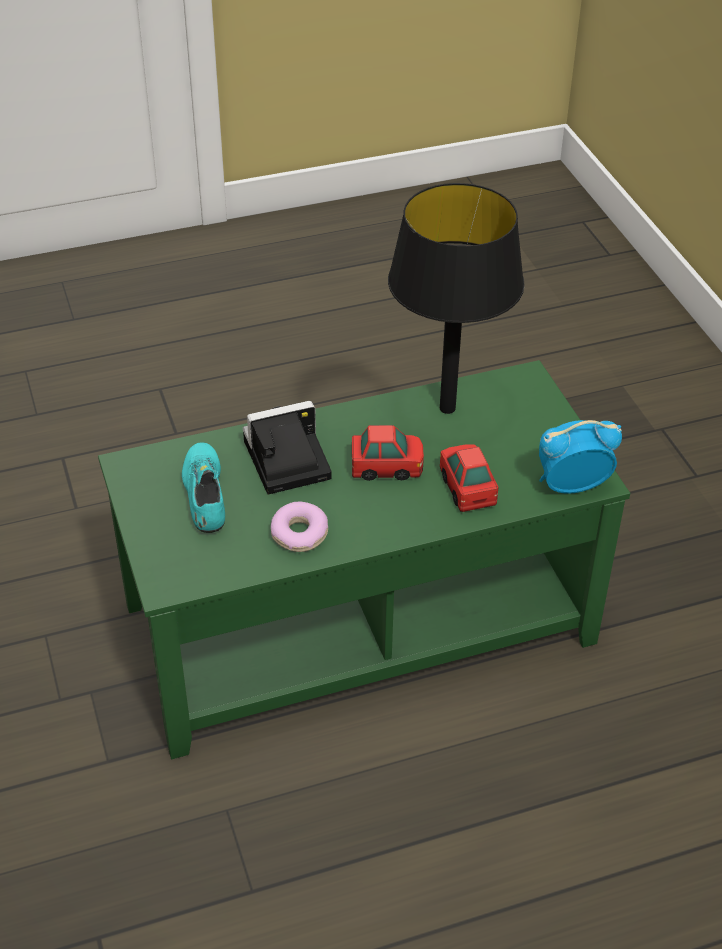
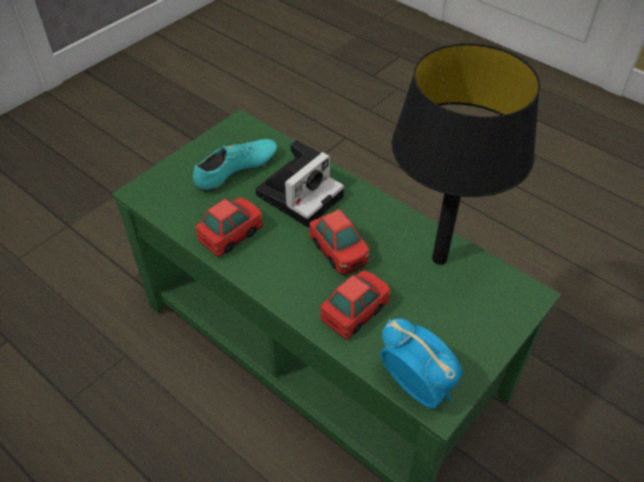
camera: 60 degrees right, 5 degrees up
camera [243,401,332,495] -> camera turned 90 degrees clockwise [255,140,344,227]
donut [271,502,328,552] -> toy car [195,198,263,257]

